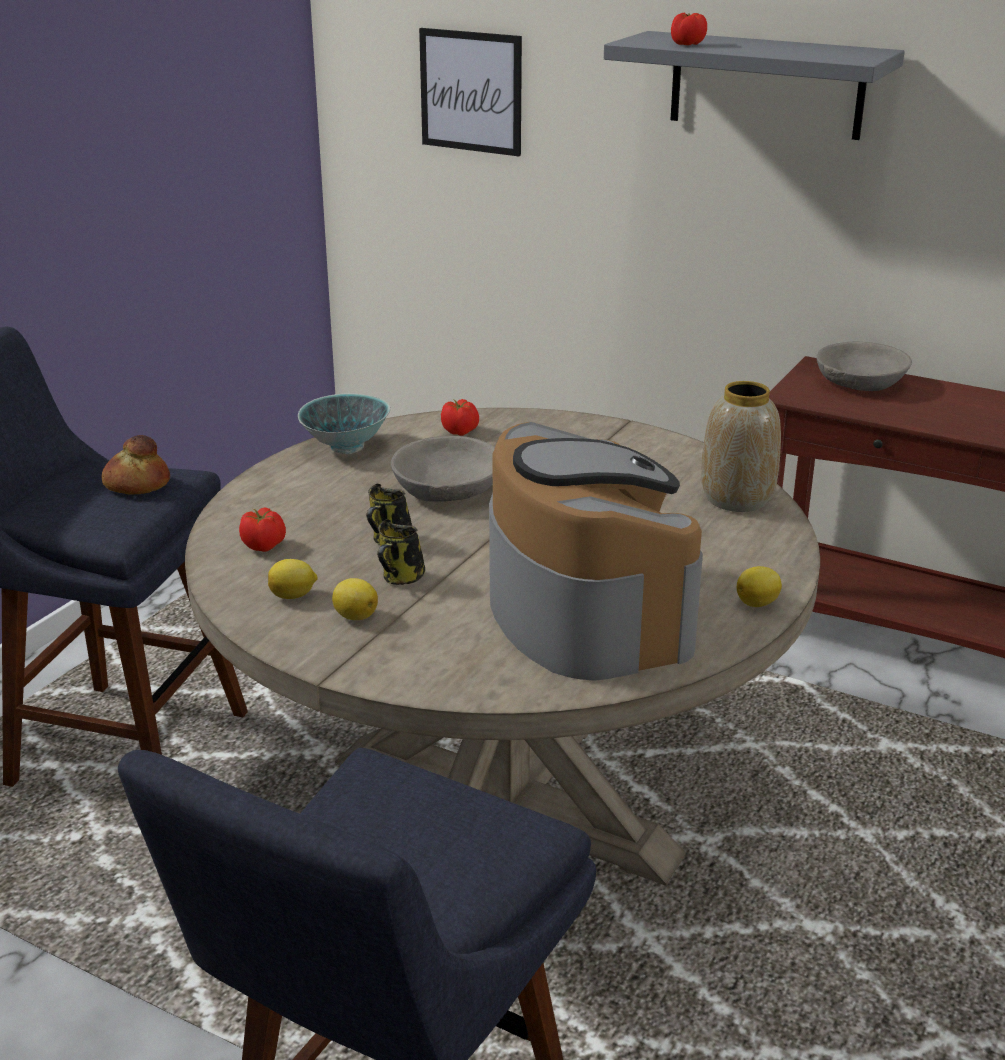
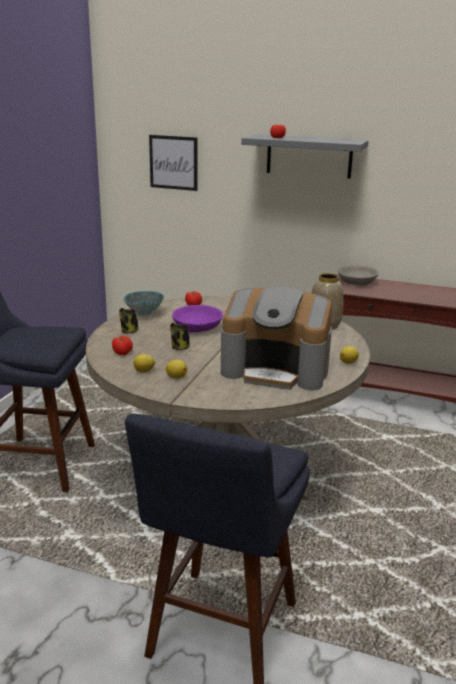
camera: 10 degrees left, 5 degrees down
bread [102,435,170,495] -> none
mug [377,519,425,585] -> mug moved to [119,308,139,334]
grey bowl [391,436,495,502] -> purple bowl [172,305,223,332]
coffee machine [489,422,703,681] -> coffee machine turned 135 degrees clockwise [221,286,332,391]

